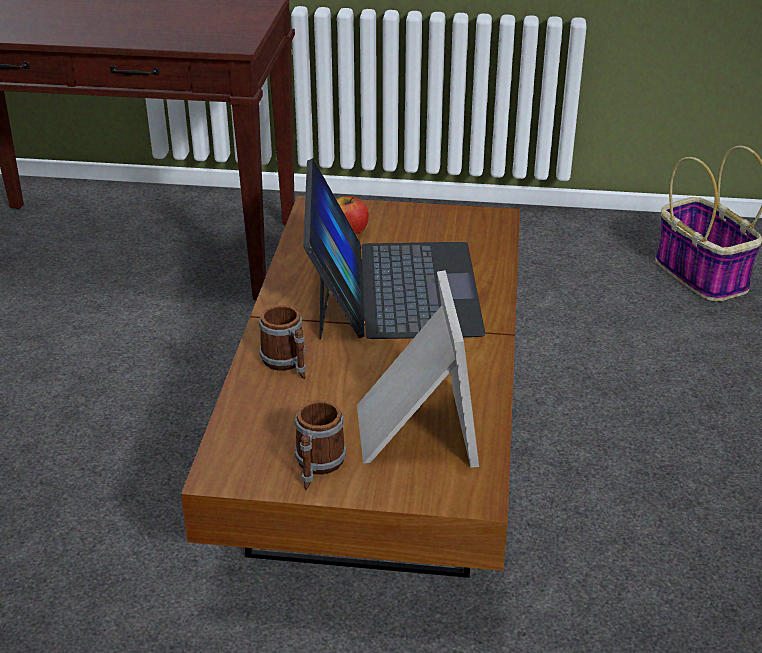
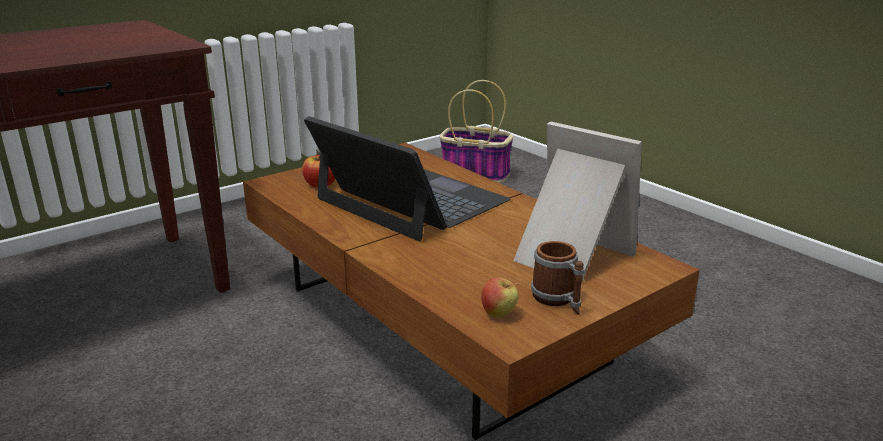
camera: 45 degrees left, 10 degrees down
mug [259,305,306,379] -> none
none -> apple [481,277,518,317]

